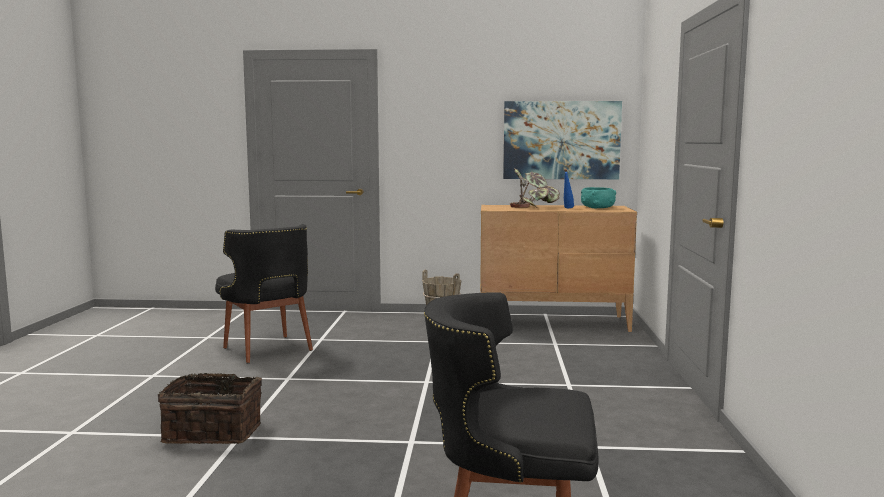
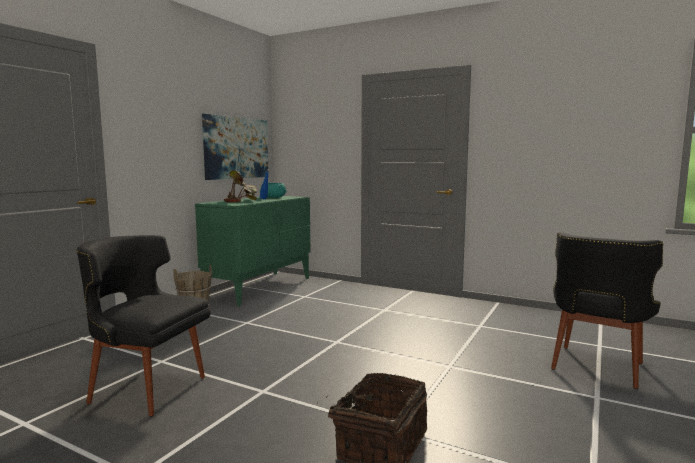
camera: 65 degrees left, 0 degrees up
black chair [215,224,313,363] -> black chair turned 150 degrees counterclockwise [76,235,211,417]
brown cabinet [480,205,637,332] -> green cabinet [195,196,310,306]

